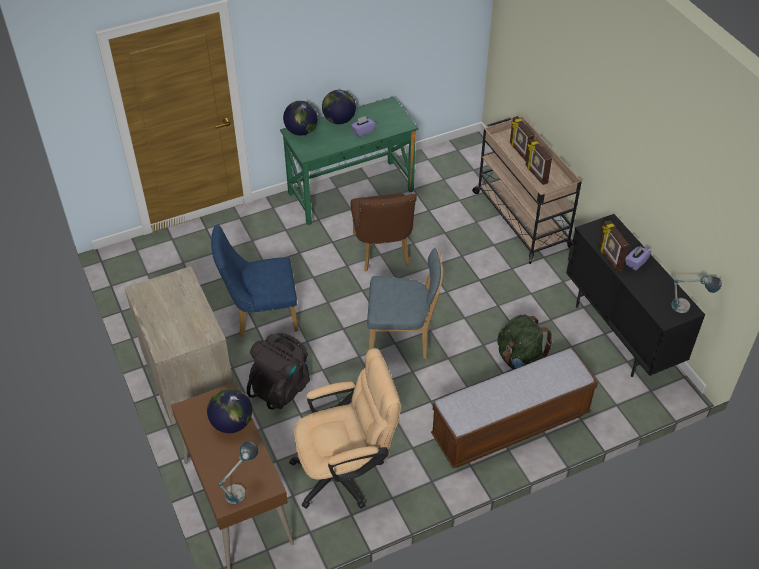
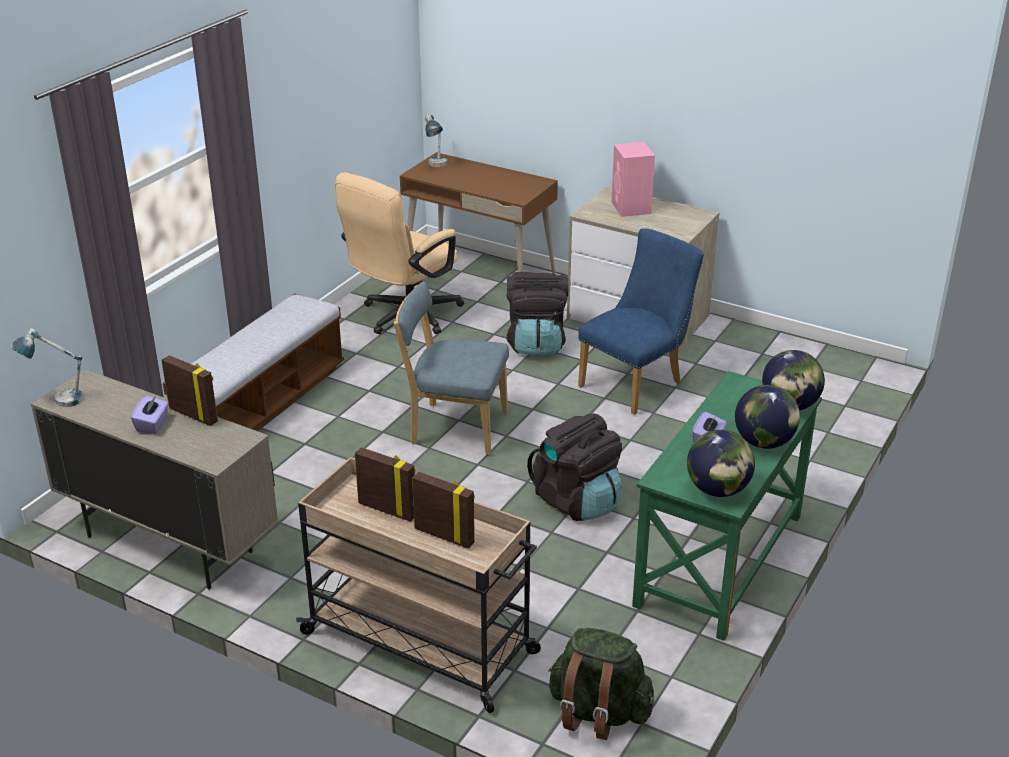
camera: 145 degrees right, 15 degrees down
globe [207,388,252,433] -> globe moved to [687,430,755,497]
brown chair [350,193,417,271] -> black backpack [527,414,622,521]
blue chair [367,248,443,359] -> blue chair turned 45 degrees clockwise [393,281,509,456]
green backpack [497,315,553,370] -> green backpack moved to [549,628,654,740]
black cabinet [566,214,705,377] -> beige cabinet [31,369,279,589]
none -> pink speaker [611,142,655,217]

